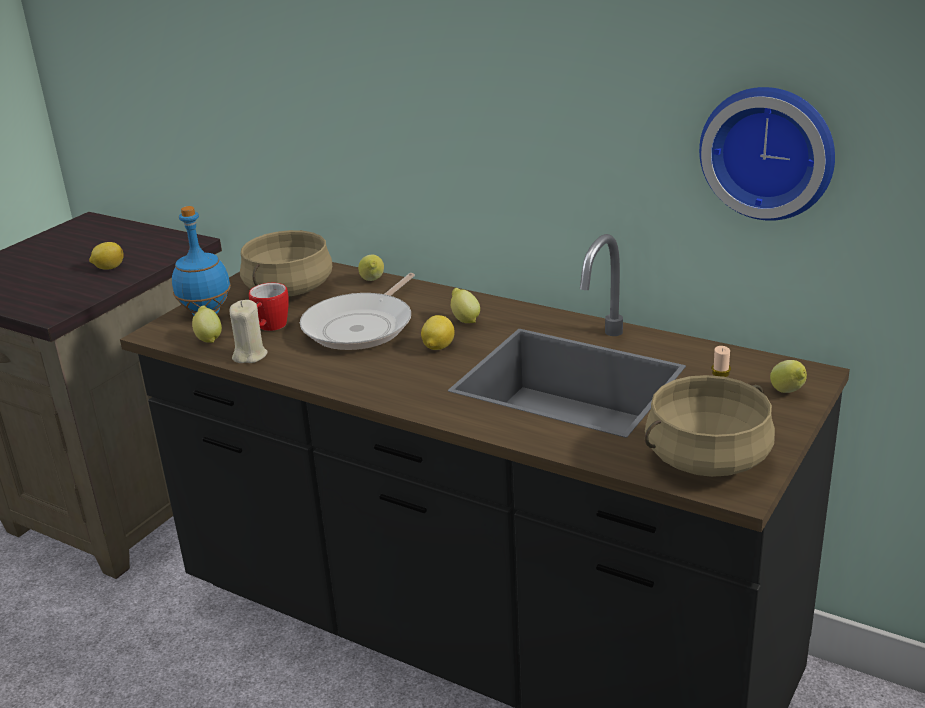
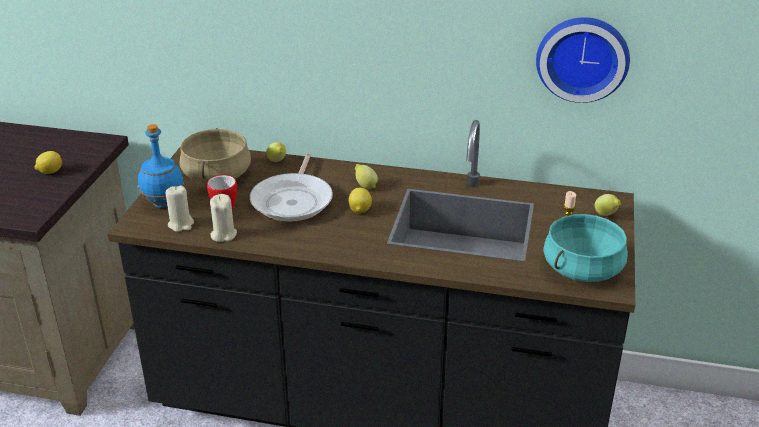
camera: 20 degrees left, 5 degrees up
lemon [192,306,222,343] -> beige candle [166,185,194,232]
beige cooking pot [645,375,775,477] -> turquoise cooking pot [543,214,628,282]

